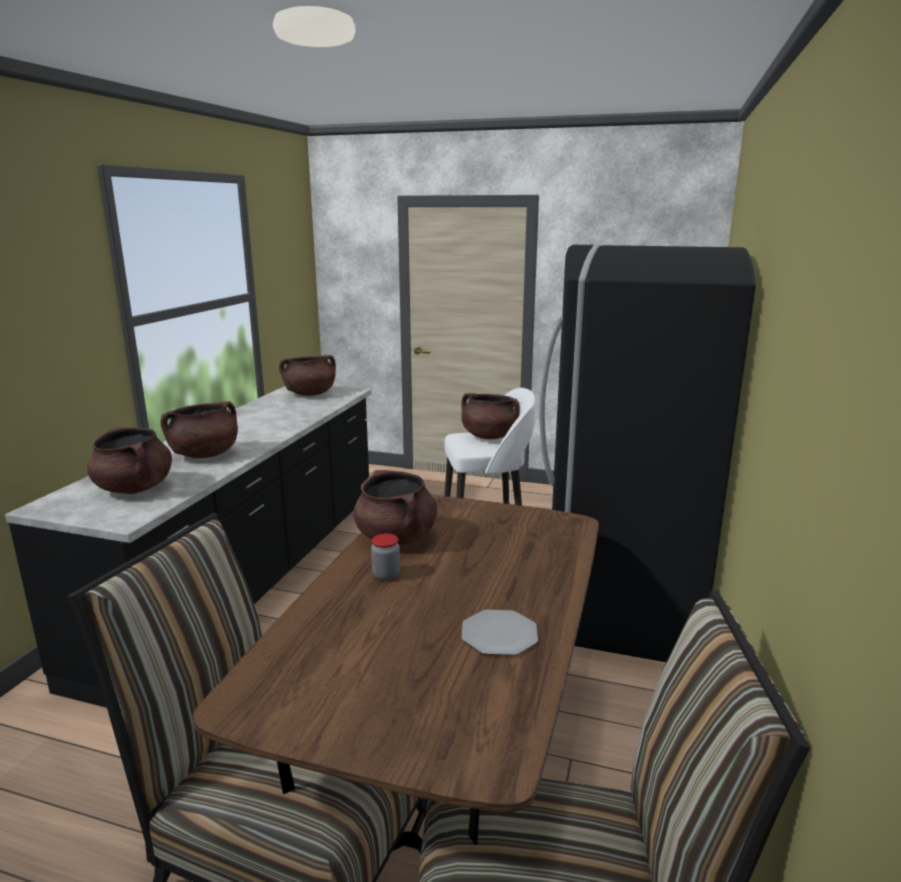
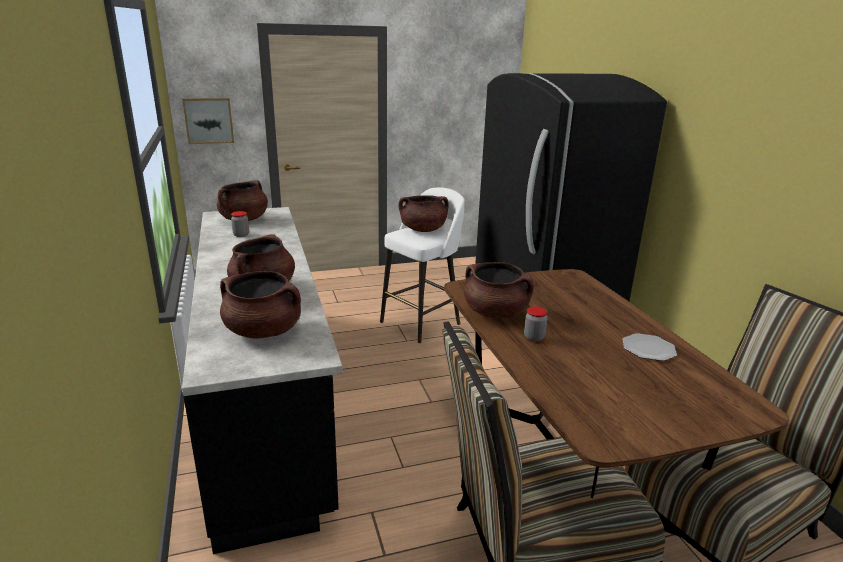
camera: 35 degrees left, 5 degrees up
none -> picture [182,98,234,144]
none -> jar [231,211,249,237]

